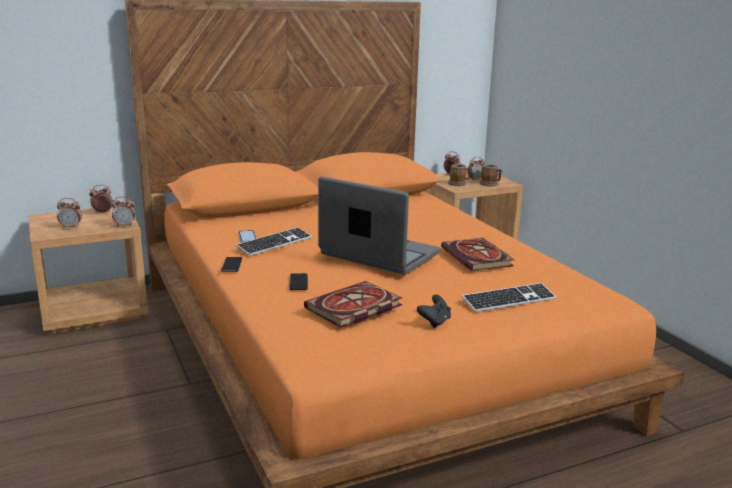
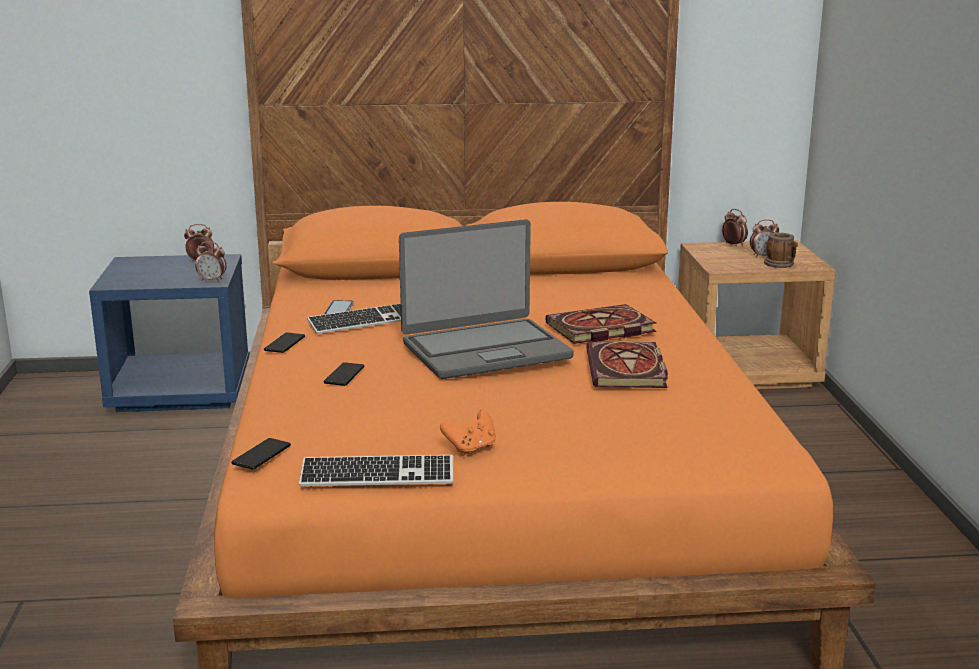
camera: 20 degrees right, 0 degrees up
brown nightstand [29,207,149,334] -> blue nightstand [89,254,249,412]
alarm clock [57,198,82,228] -> none
book [304,281,402,328] -> book moved to [546,304,656,344]
laptop [318,176,440,275] -> laptop turned 105 degrees clockwise [399,219,574,379]
black game controller [417,294,451,328] -> orange game controller [440,410,496,456]
mug [448,164,472,186] -> none
keyboard [462,283,557,312] -> keyboard moved to [299,455,453,486]
none -> phone [231,438,291,469]

